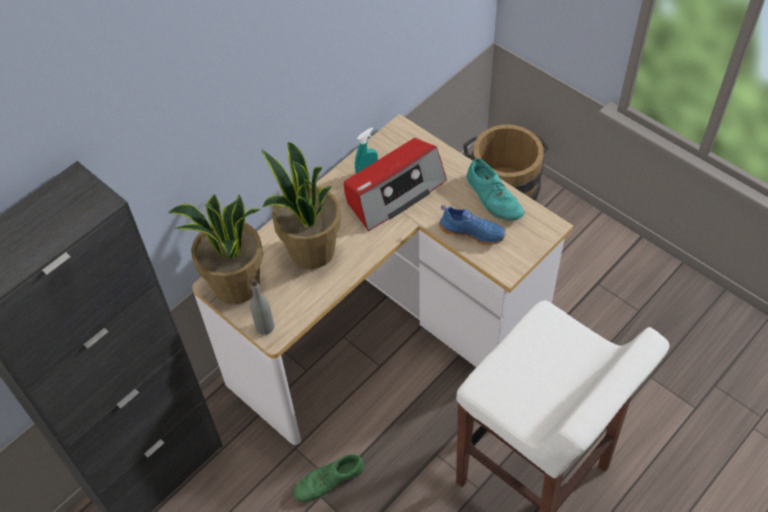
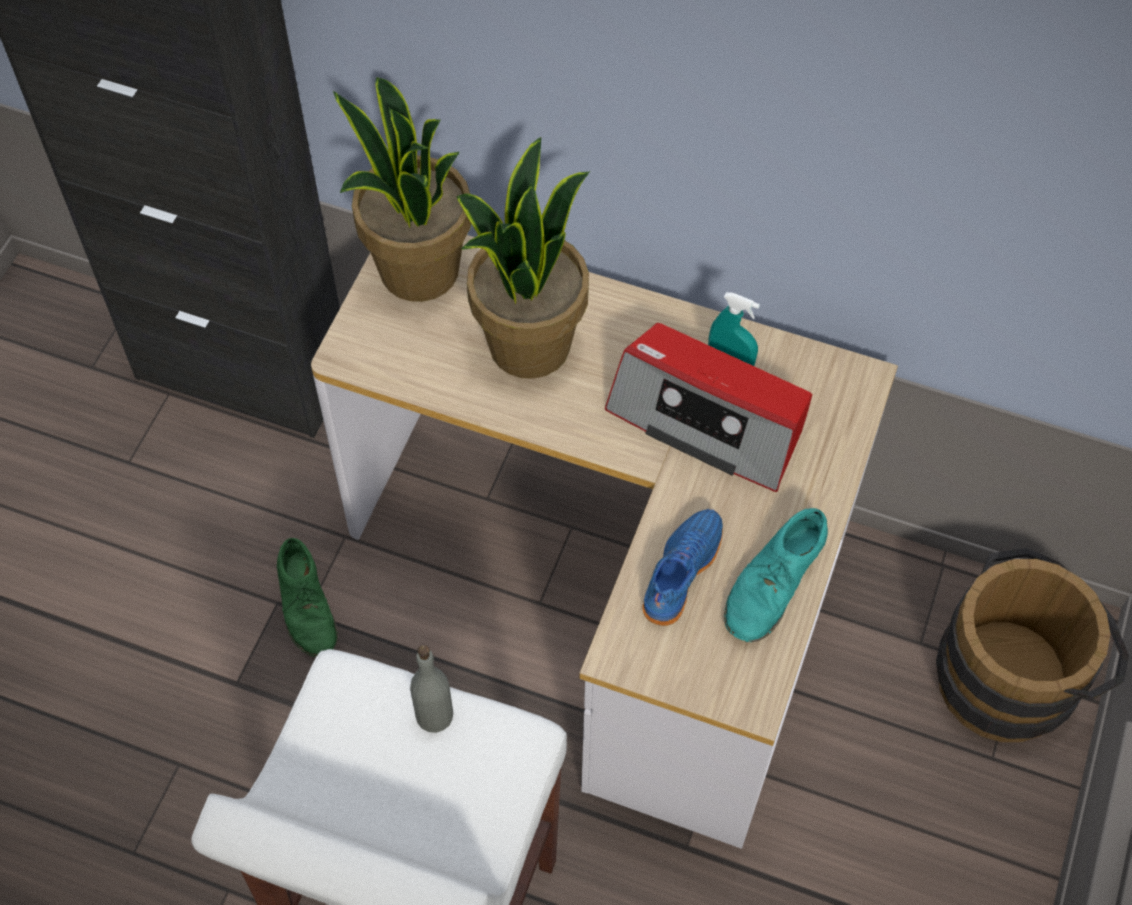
camera: 65 degrees right, 5 degrees up
grey bottle [250,278,275,335] -> grey bottle moved to [410,645,453,733]
green shoe [293,454,364,503] -> green shoe turned 150 degrees counterclockwise [277,538,338,657]
blue shoe [439,205,506,245] -> blue shoe turned 150 degrees counterclockwise [642,509,723,626]

